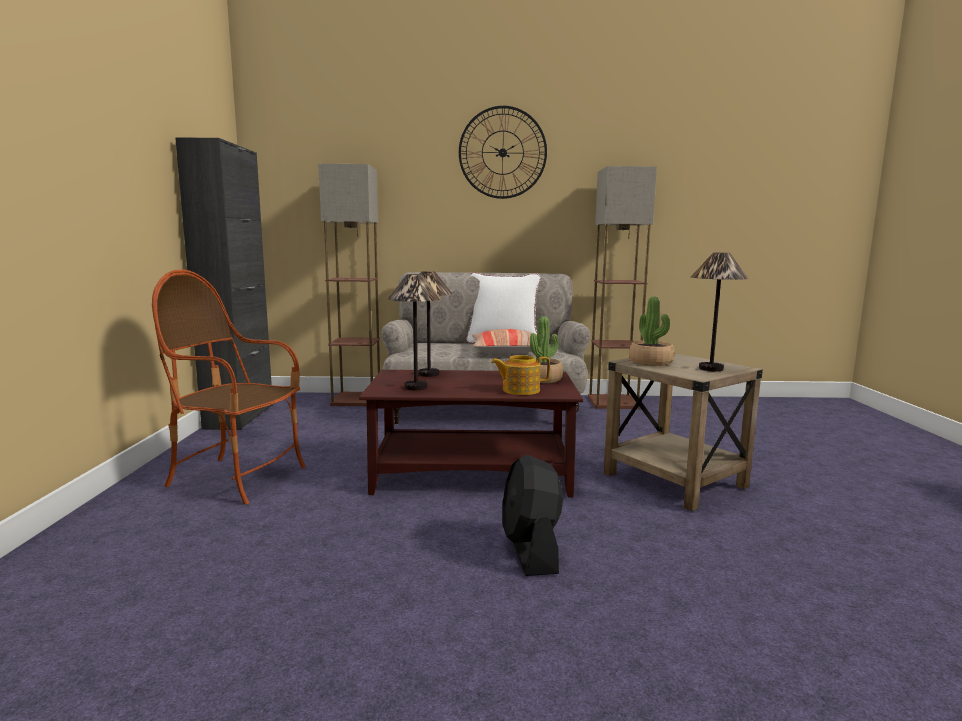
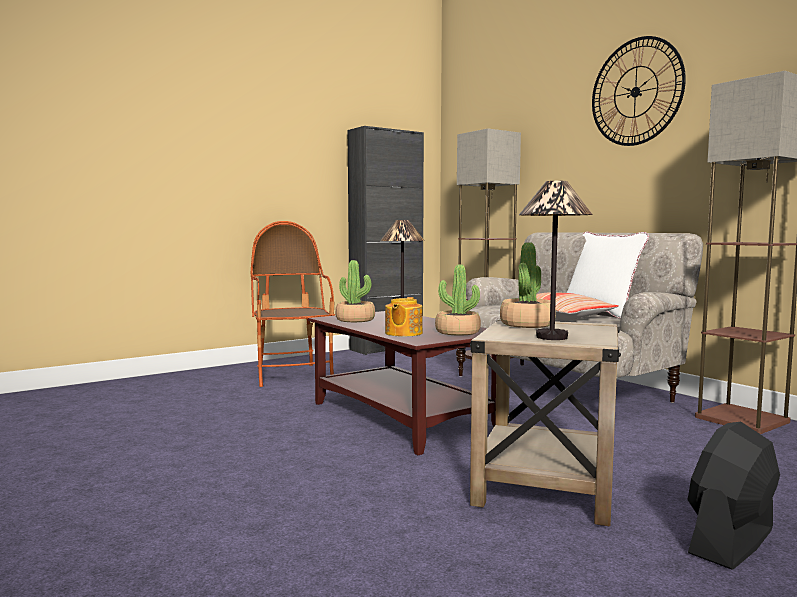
camera: 55 degrees right, 5 degrees down
table lamp [388,274,441,390] -> potted plant [335,260,375,322]
teapot [491,355,550,395] -> teapot turned 120 degrees counterclockwise [385,297,423,337]
black fan [502,454,563,576] -> black fan moved to [688,422,780,570]

